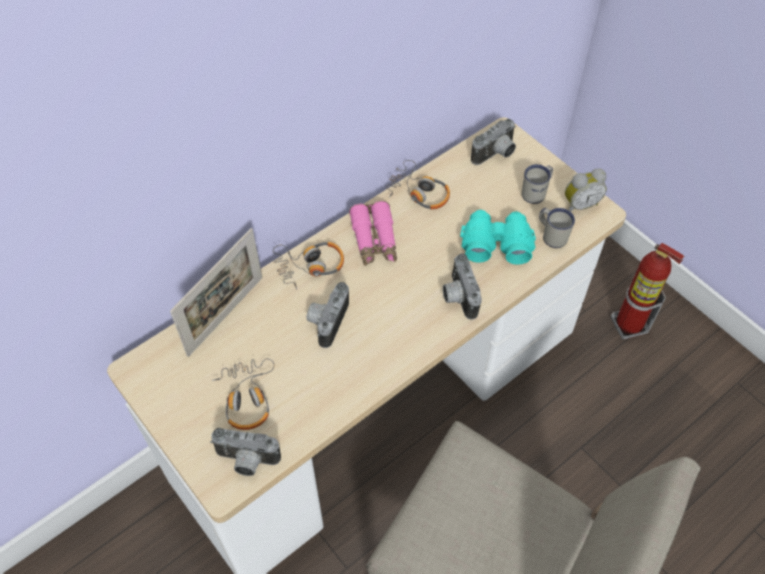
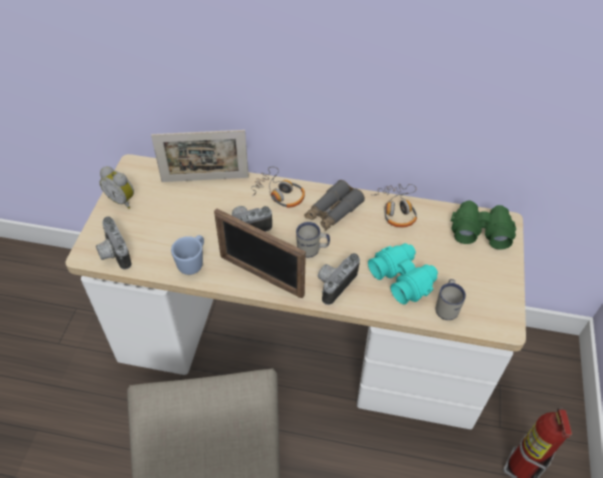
camera: 50 degrees right, 5 degrees down
headphones [212,359,275,430] -> none
pink binoculars [349,201,397,266] -> grey binoculars [305,180,365,231]
camera [471,119,516,165] -> green binoculars [451,201,516,249]
white mug [522,164,553,204] -> white mug moved to [296,222,330,258]
alarm clock [565,168,607,212] -> alarm clock moved to [100,166,134,209]
none -> blue mug [171,235,204,275]
none -> picture frame [214,209,306,298]

